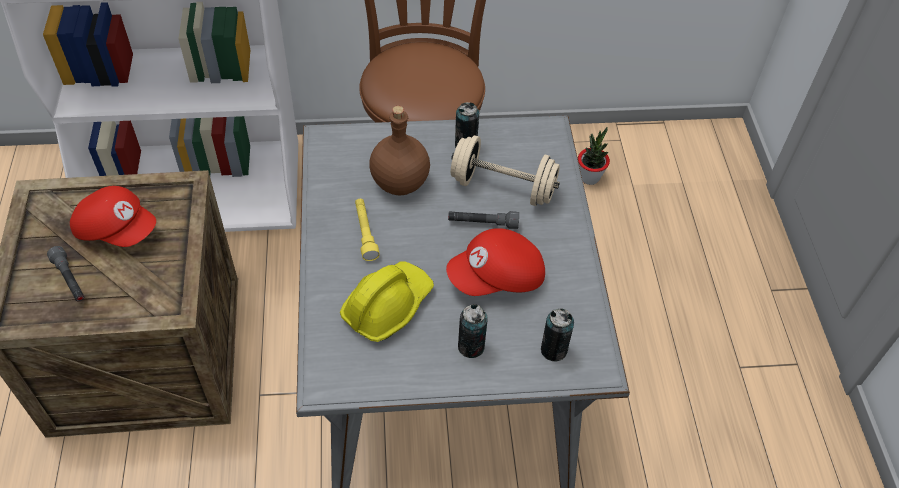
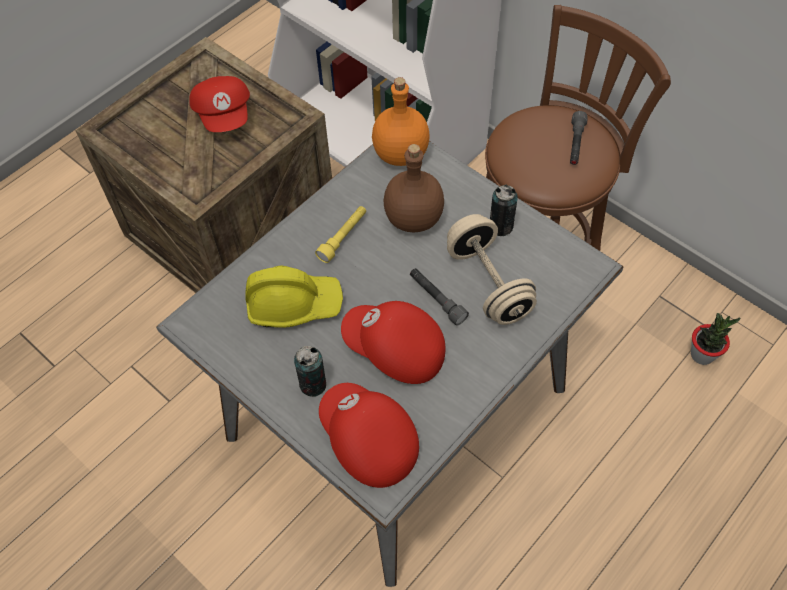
camera: 50 degrees right, 5 degrees up
grey flashlight [47,246,84,301] -> grey flashlight moved to [570,111,588,165]
can [541,308,574,362] -> red cap [319,383,419,488]
none -> orange bottle [372,77,430,166]

